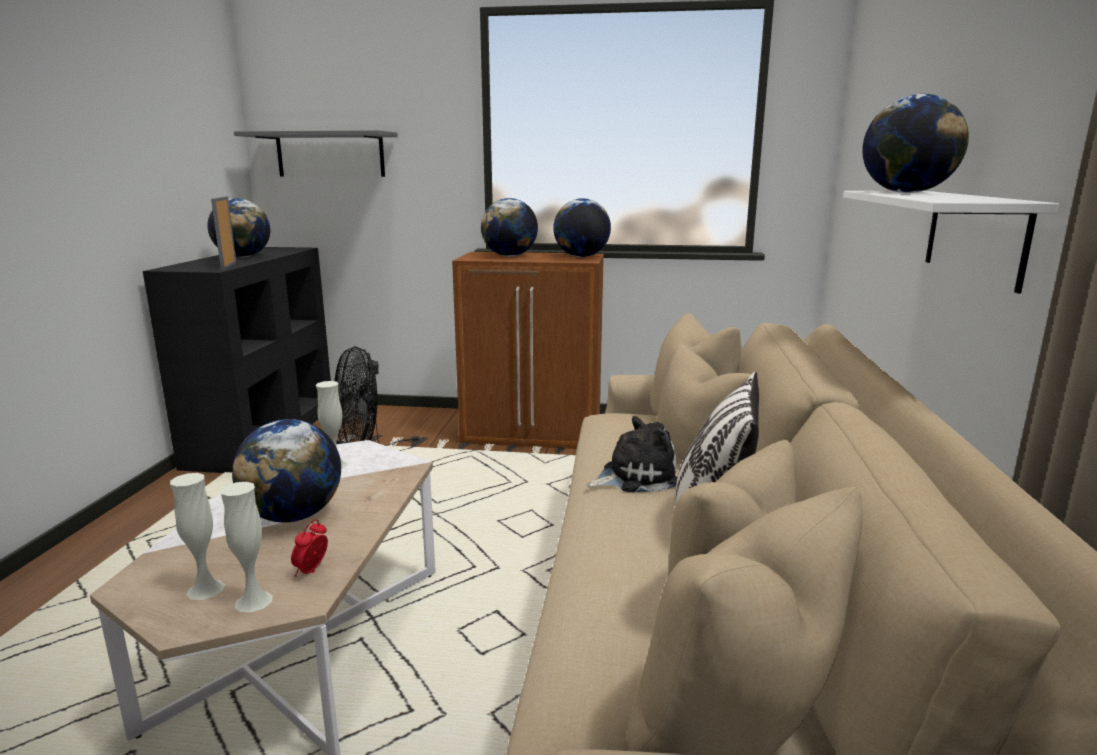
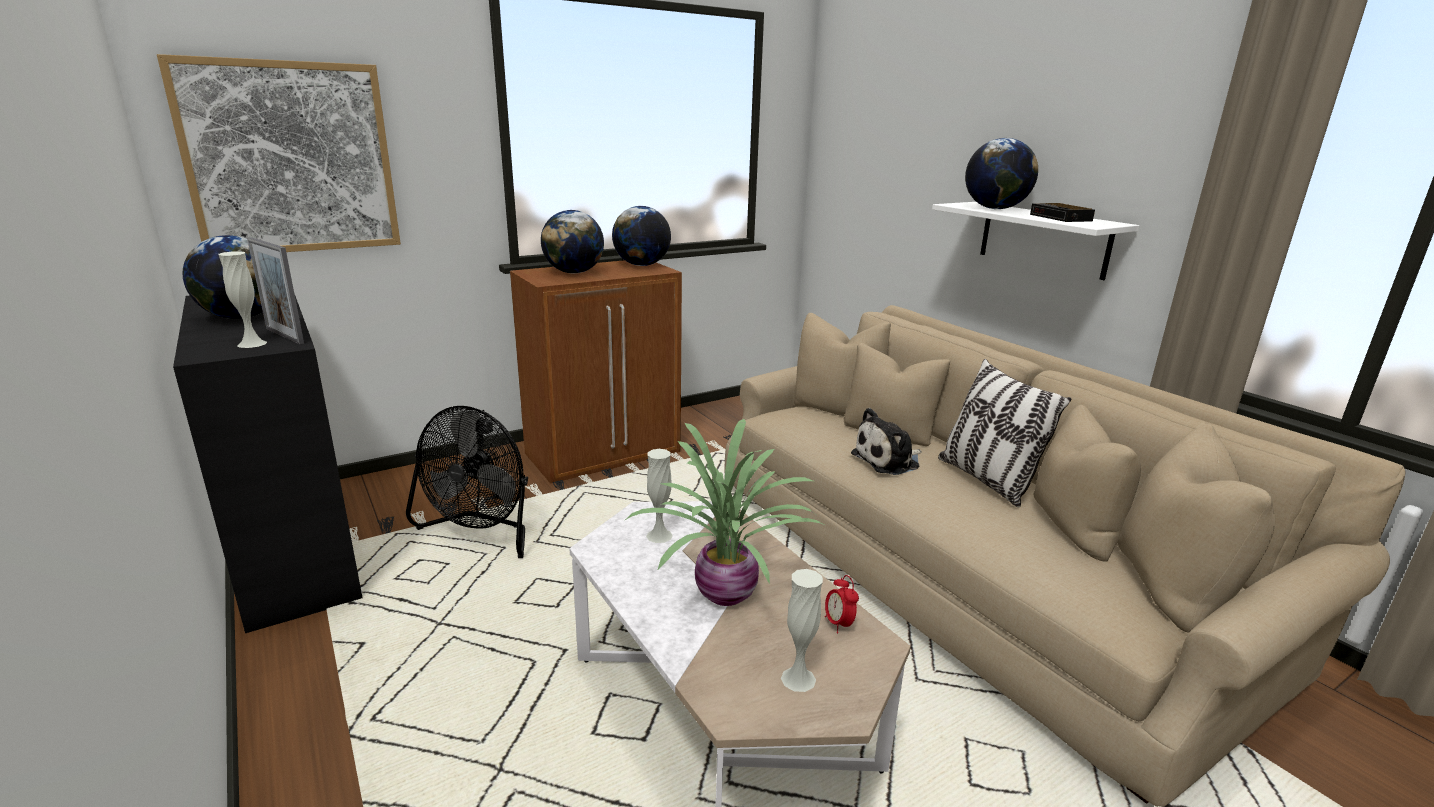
camera: 40 degrees left, 5 degrees up
white vase [220,482,273,612] -> white vase moved to [218,251,267,348]
globe [232,419,341,523] -> potted plant [624,419,824,606]
grey shelf [234,130,398,177] -> picture [157,54,401,252]
plush toy [586,416,677,492] -> plush toy turned 150 degrees counterclockwise [851,408,921,475]
none -> alarm clock [1030,203,1095,222]

